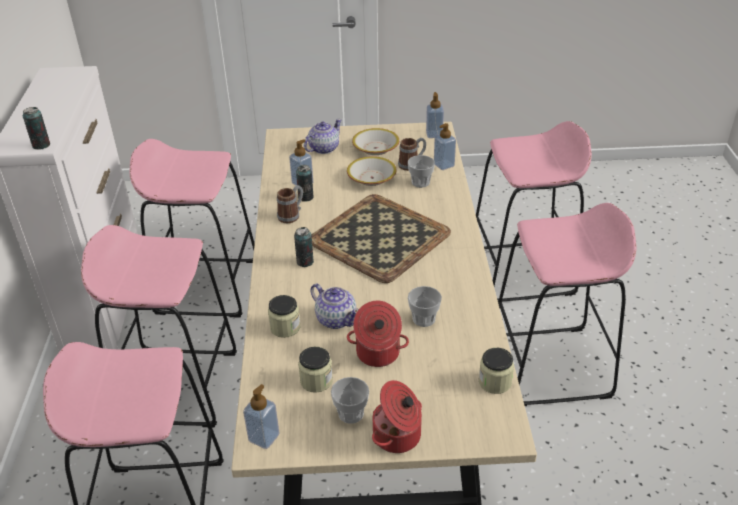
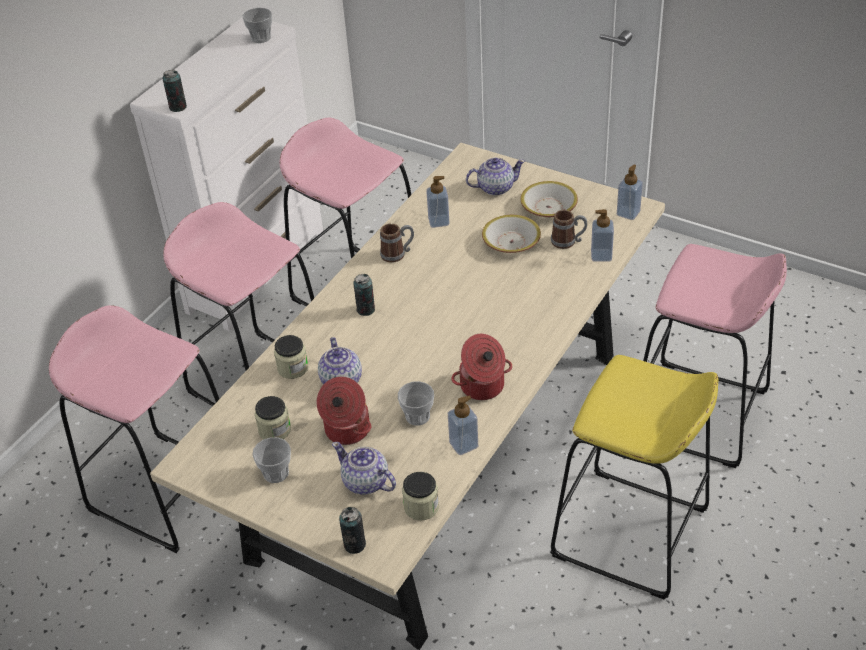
camera: 35 degrees right, 5 degrees up
soap dispenser [243,384,279,449] -> soap dispenser moved to [448,396,478,455]
can [296,165,314,202] -> can moved to [339,507,366,554]
tray [312,194,451,283] -> none
cooking pot [372,380,422,453] -> cooking pot moved to [452,334,512,400]
cup [408,155,435,188] -> cup moved to [242,8,272,43]
pink stool [498,203,637,406] -> yellow stool [550,355,718,600]
none -> teapot [332,442,396,495]

